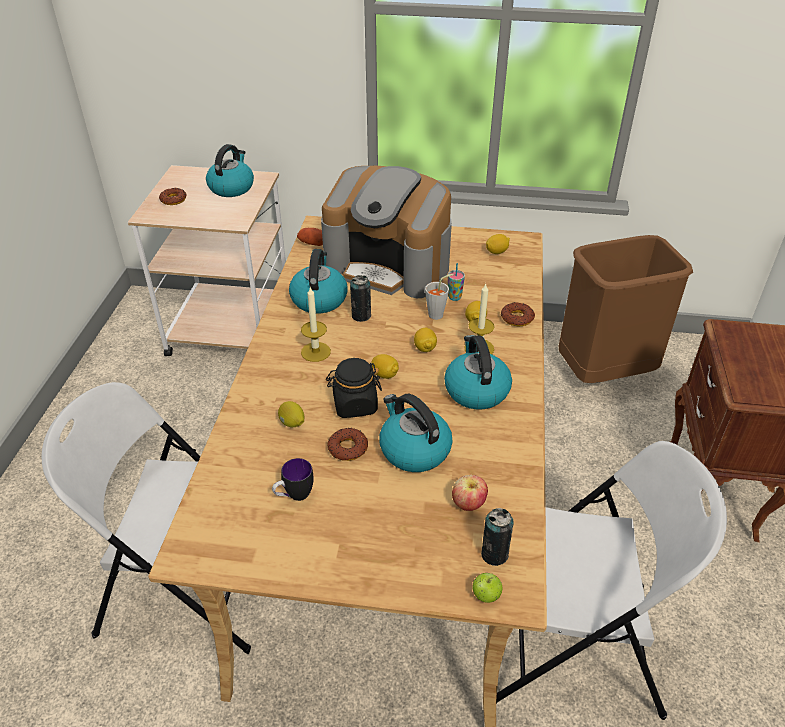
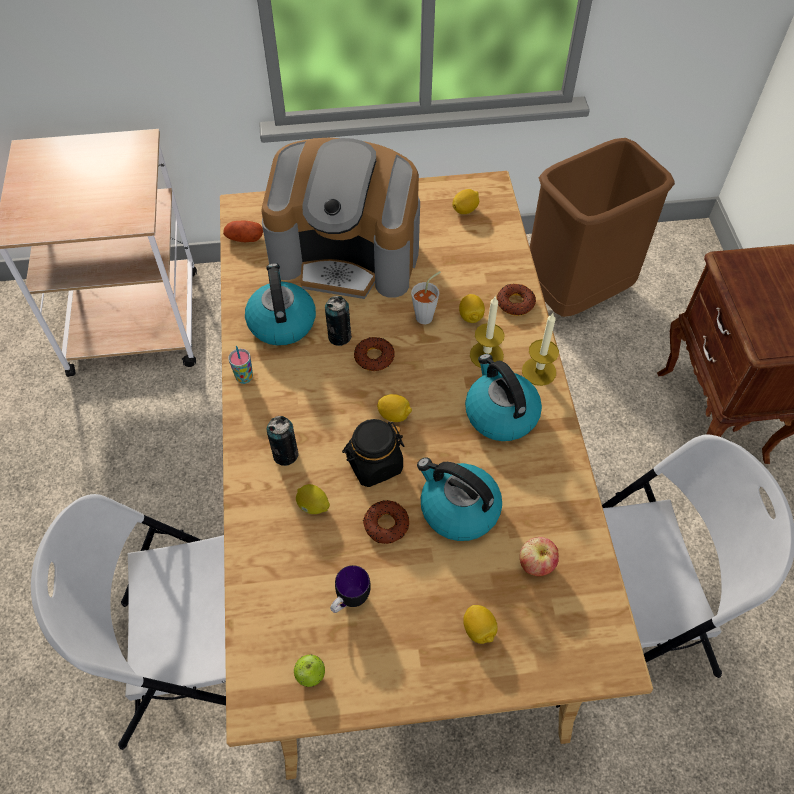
camera: 15 degrees left, 15 degrees up
donut [159,188,187,205] -> donut moved to [354,337,395,371]
kettle [206,144,254,197] -> none
candle [301,287,331,362] -> candle moved to [522,313,559,386]
lemon [414,328,437,352] -> lemon moved to [463,605,498,644]
cup [448,263,465,301] -> cup moved to [228,346,253,384]
apple [473,573,503,603] -> apple moved to [294,655,325,687]
can [481,508,514,566] -> can moved to [267,416,299,466]

